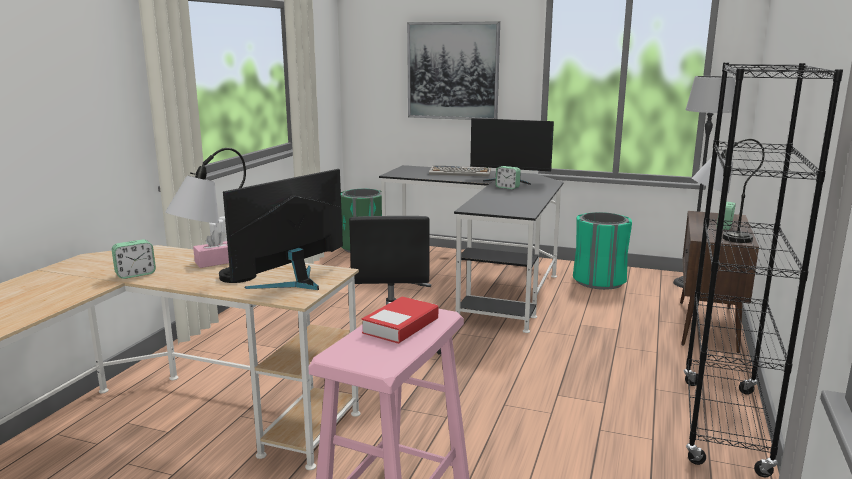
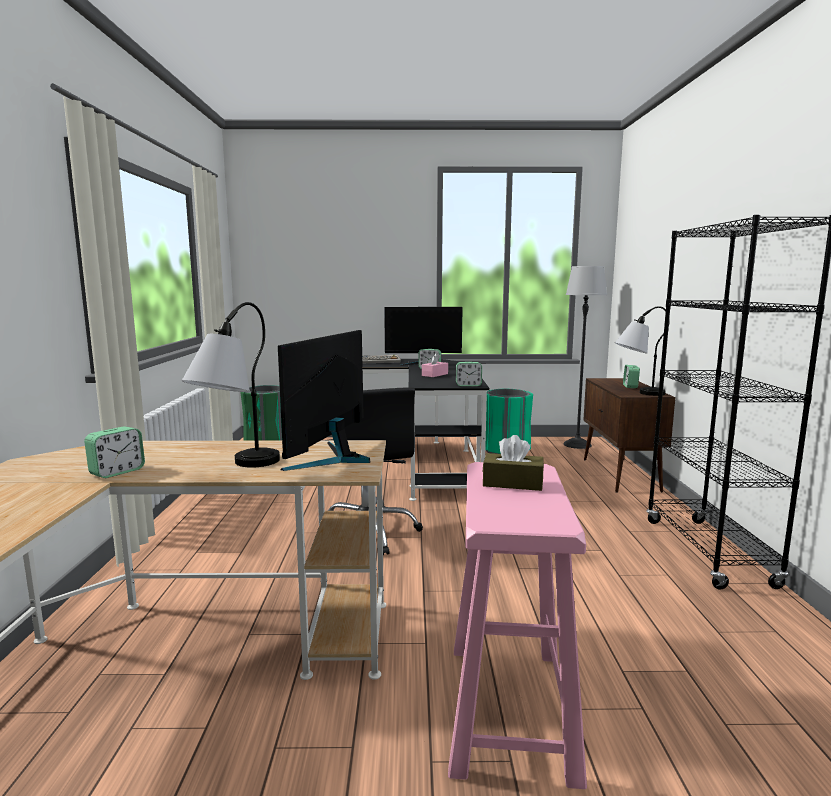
camera: 20 degrees left, 5 degrees down
pink tissue box [193,230,229,268] -> pink tissue box moved to [422,353,448,377]
book [362,297,438,344] -> brown tissue box [482,435,544,491]
picture [407,21,500,120] -> none
none -> alarm clock [456,362,482,387]

